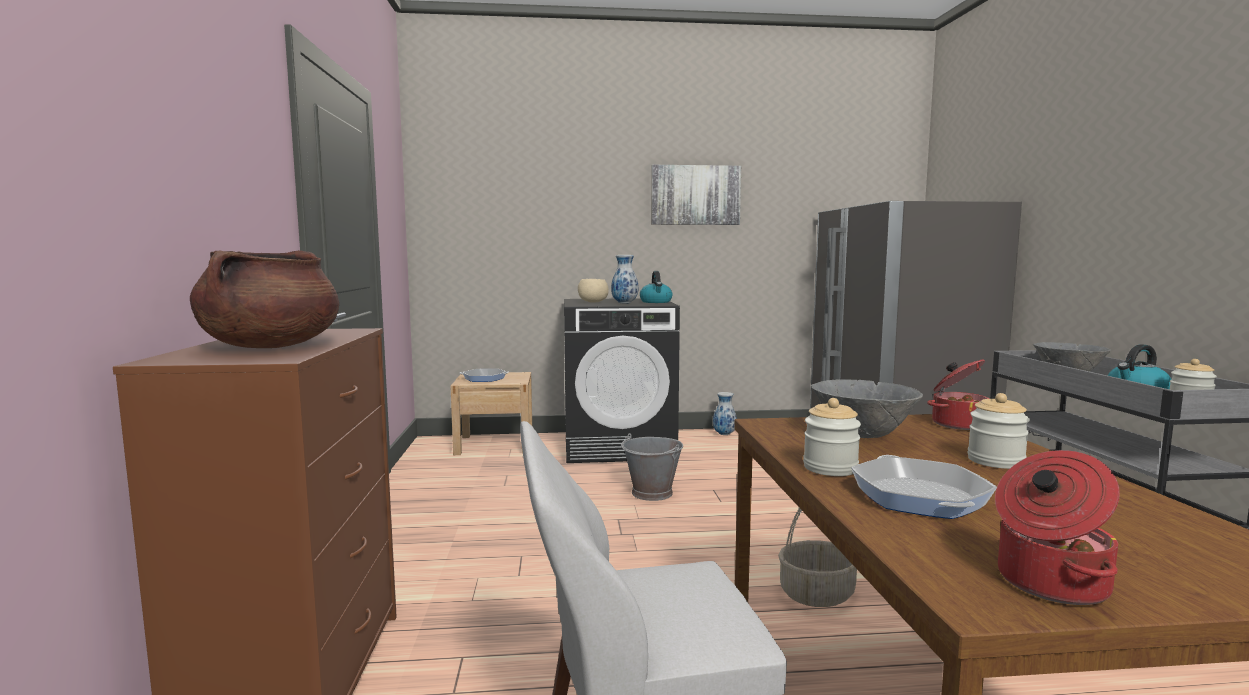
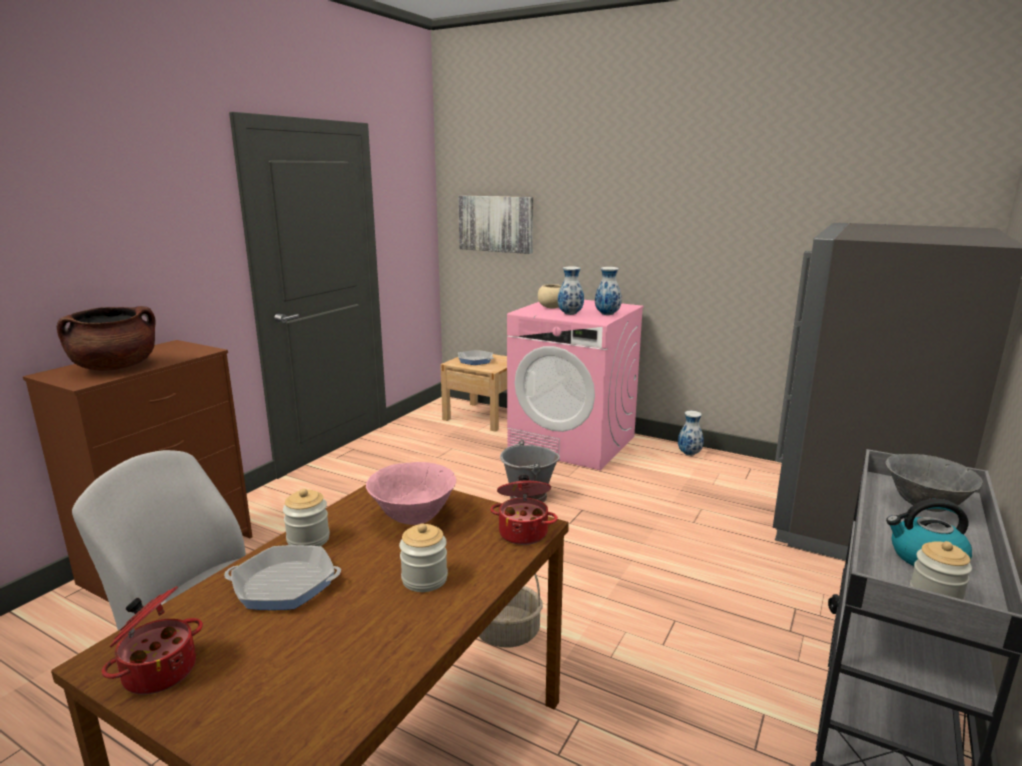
camera: 35 degrees right, 10 degrees up
black washing machine [564,298,680,463] -> pink washing machine [507,300,644,471]
kettle [640,271,672,303] -> vase [595,267,622,315]
picture [651,165,741,225] -> picture moved to [458,196,533,254]
grey bowl [811,379,923,438] -> pink bowl [366,462,456,525]
frying pan [851,455,997,519] -> frying pan turned 60 degrees clockwise [224,545,341,610]

